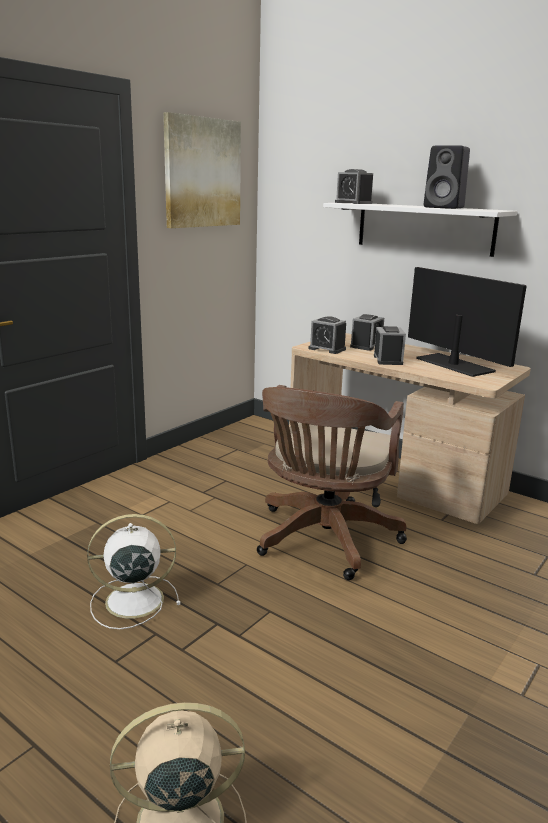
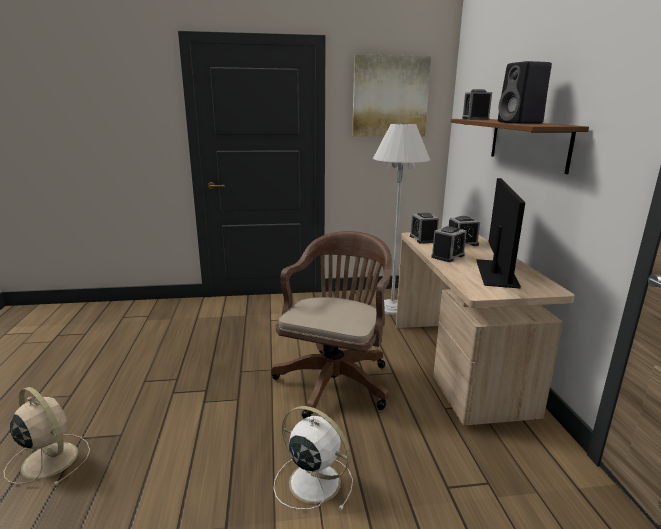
camera: 45 degrees right, 0 degrees up
white fan [87,514,181,629] -> white fan moved to [274,406,353,511]
brown office chair [257,385,407,580] -> brown office chair turned 135 degrees clockwise [271,231,392,419]
white shelf [323,203,517,257] -> brown shelf [451,119,589,174]
none -> white floor lamp [373,123,430,315]

